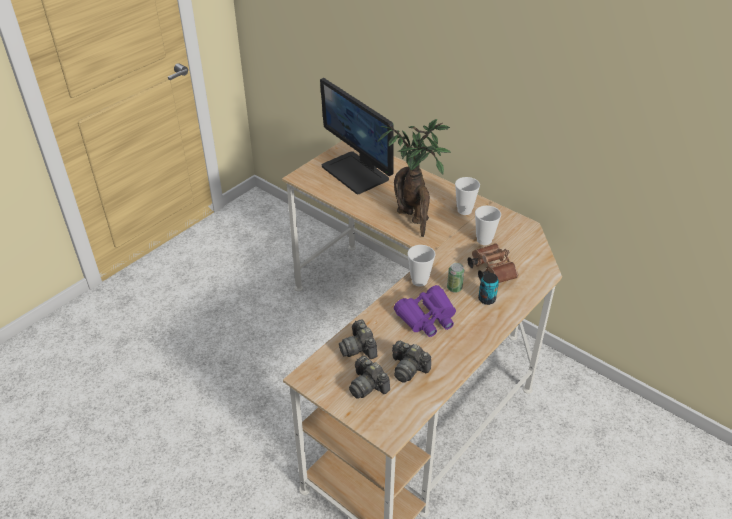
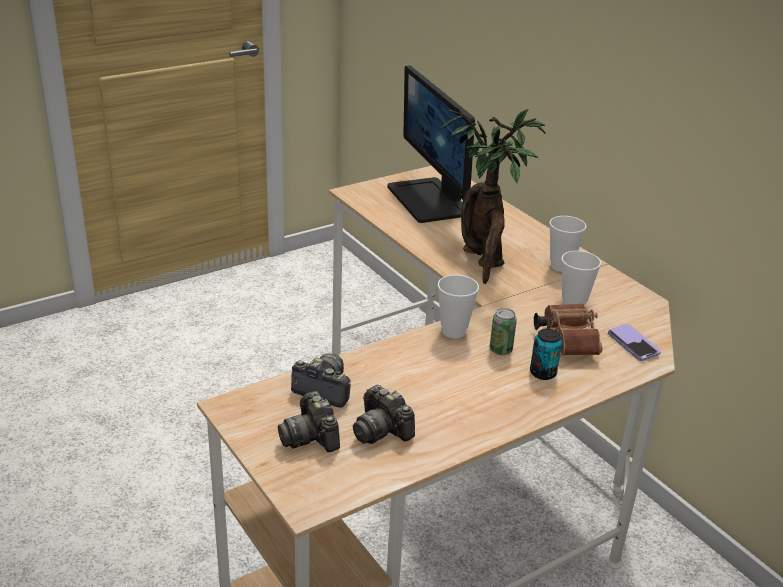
camera: 15 degrees right, 10 degrees down
camera [339,319,377,359] -> camera turned 120 degrees clockwise [291,354,351,408]
purple binoculars [394,285,456,337] -> none
none -> phone [608,324,661,361]

